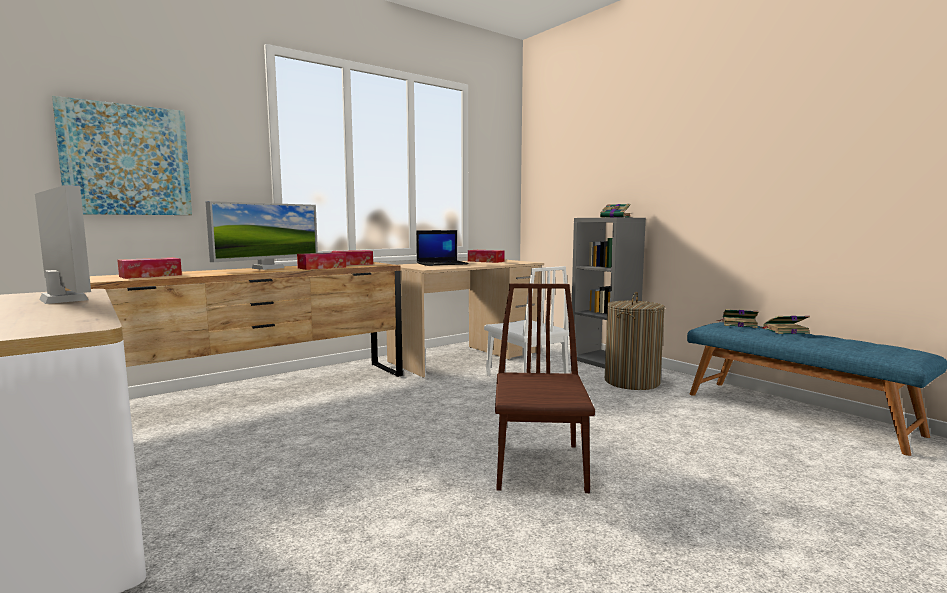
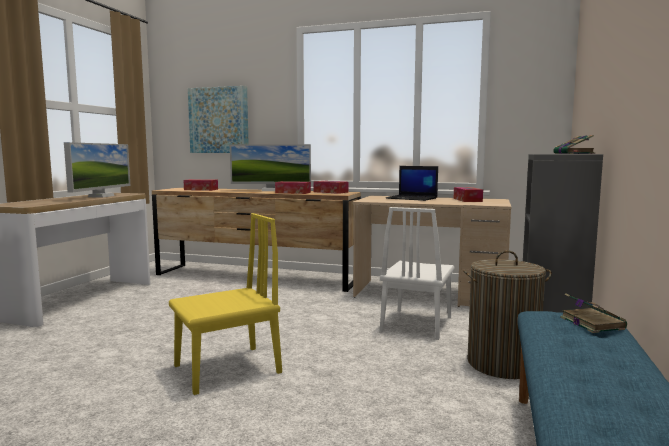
camera: 55 degrees right, 0 degrees up
brown chair [495,283,595,493] -> yellow chair [169,213,282,395]
book [762,316,810,334] -> none

